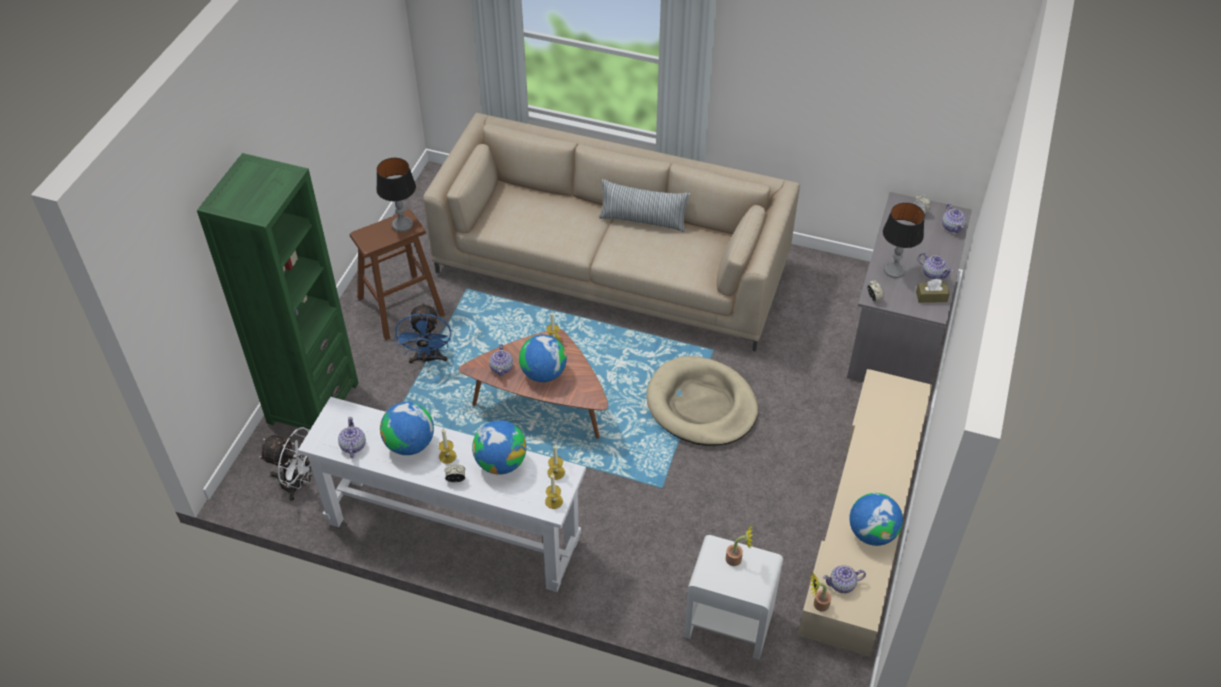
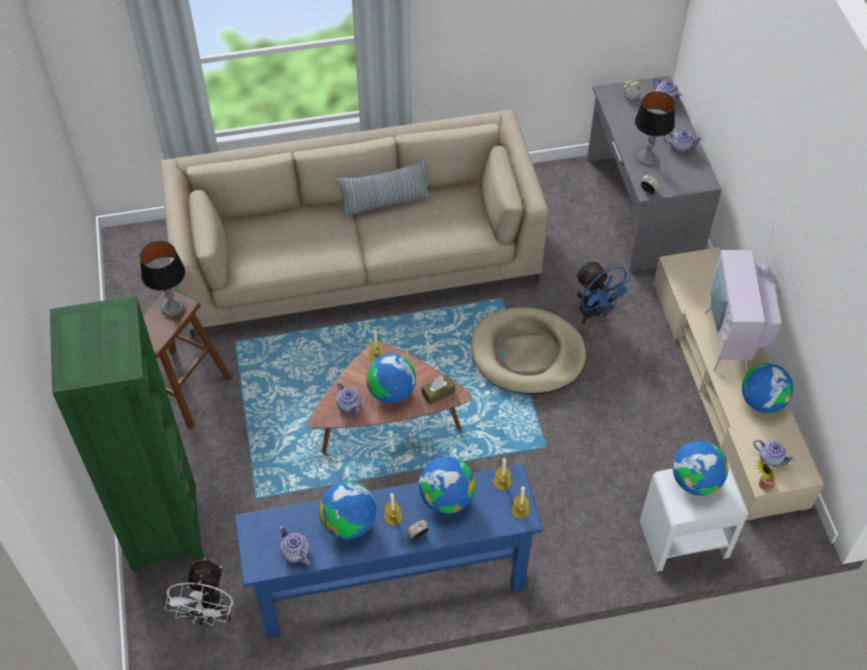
camera: 30 degrees left, 5 degrees up
white fan [259,427,312,501] -> white fan turned 105 degrees clockwise [165,558,233,626]
white console table [298,397,586,592] -> blue console table [235,464,542,638]
blue fan [395,303,451,364] -> blue fan moved to [575,261,634,324]
potted plant [726,524,753,566] -> globe [673,441,728,496]
teapot [823,565,866,593] -> teapot turned 105 degrees counterclockwise [753,440,795,467]
brown tissue box [916,279,950,303] -> brown tissue box moved to [422,374,455,405]
none -> television [705,227,781,372]

